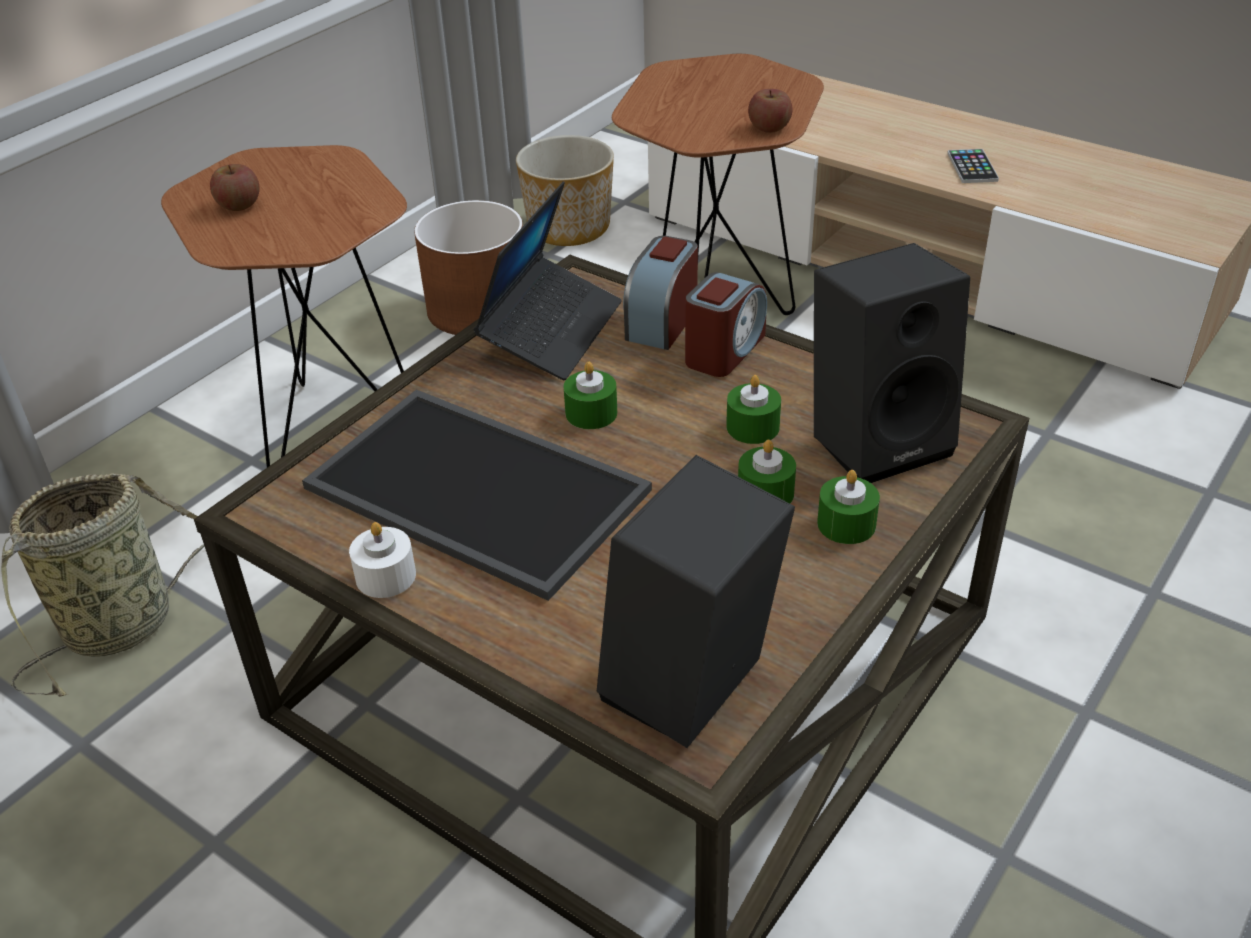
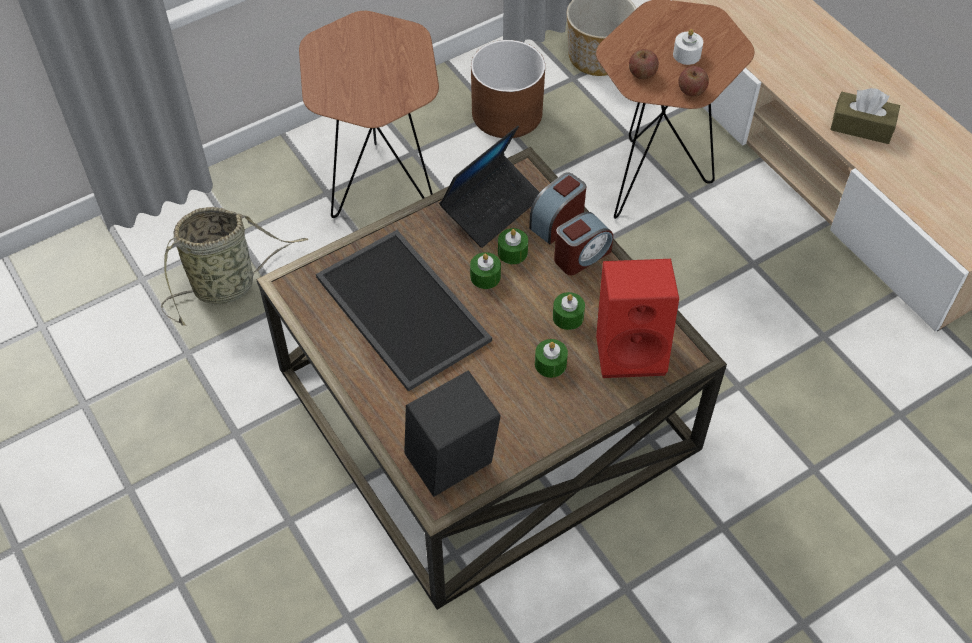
camera: 20 degrees right, 15 degrees up
apple [210,164,260,211] -> apple moved to [629,49,659,79]
white candle [349,522,416,598] -> white candle moved to [673,29,703,65]
black speaker [814,243,970,483] -> red speaker [596,259,679,378]
green candle [817,470,880,544] -> green candle moved to [498,228,528,264]
phone [947,149,999,183] -> brown tissue box [830,88,900,144]

